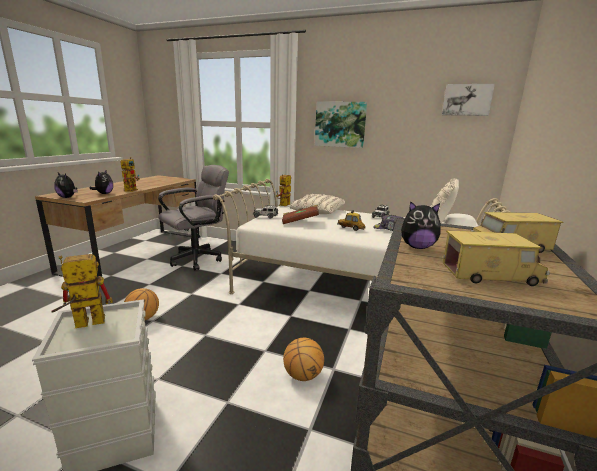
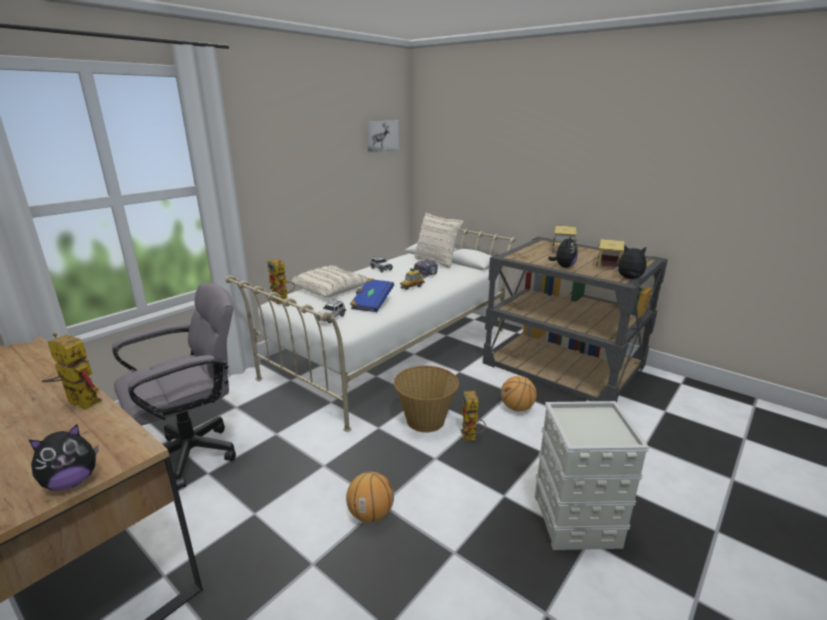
camera: 70 degrees left, 5 degrees up
toy robot [51,254,113,328] -> toy robot moved to [461,391,486,441]
plush toy [89,170,113,194] -> plush toy moved to [615,245,647,279]
grey office chair [158,165,229,270] -> grey office chair turned 75 degrees clockwise [112,283,236,489]
brown book [282,205,319,224] -> blue book [350,278,394,312]
picture [315,101,367,148] -> none
none -> basket [394,366,459,432]

